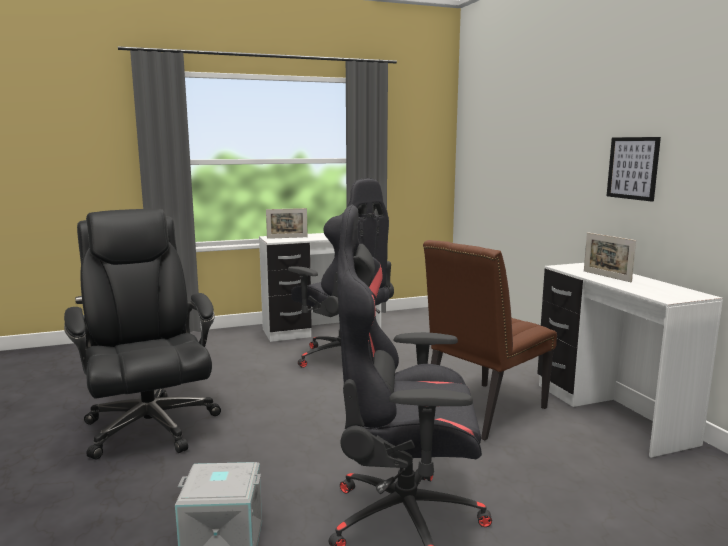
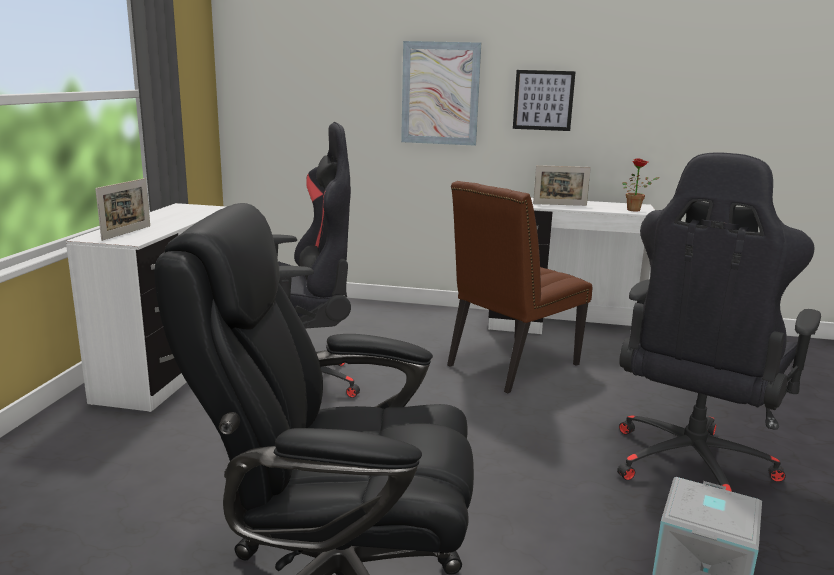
camera: 60 degrees left, 5 degrees up
brown chair [423,240,557,440] -> brown chair turned 60 degrees clockwise [447,181,593,394]
none -> picture [401,41,481,146]
none -> potted plant [622,158,660,212]

